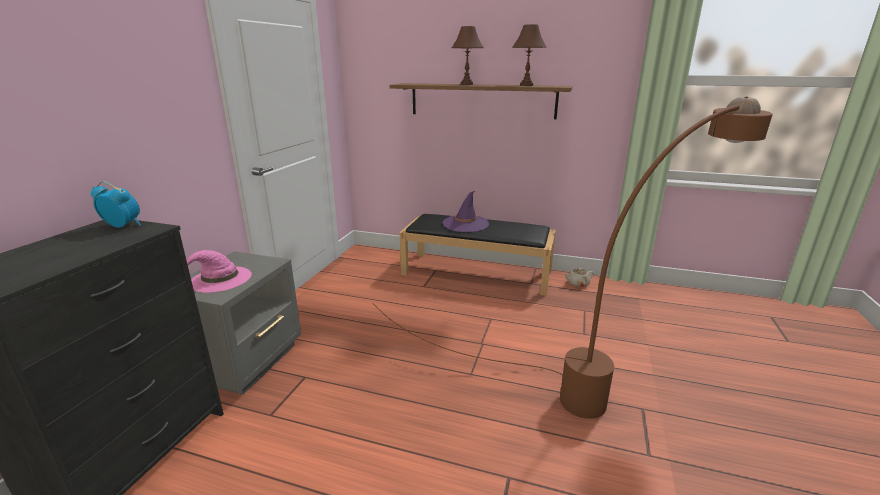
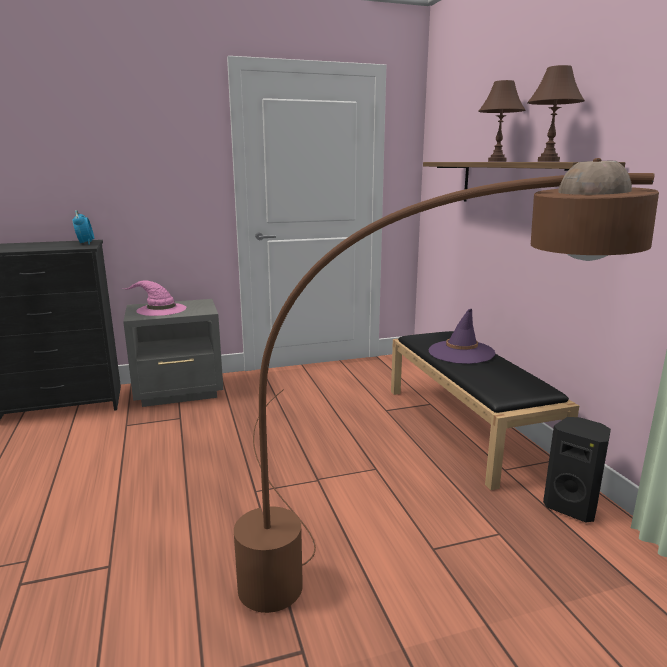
camera: 55 degrees right, 5 degrees down
beige teapot [564,268,594,287] -> black speaker [543,417,611,523]

